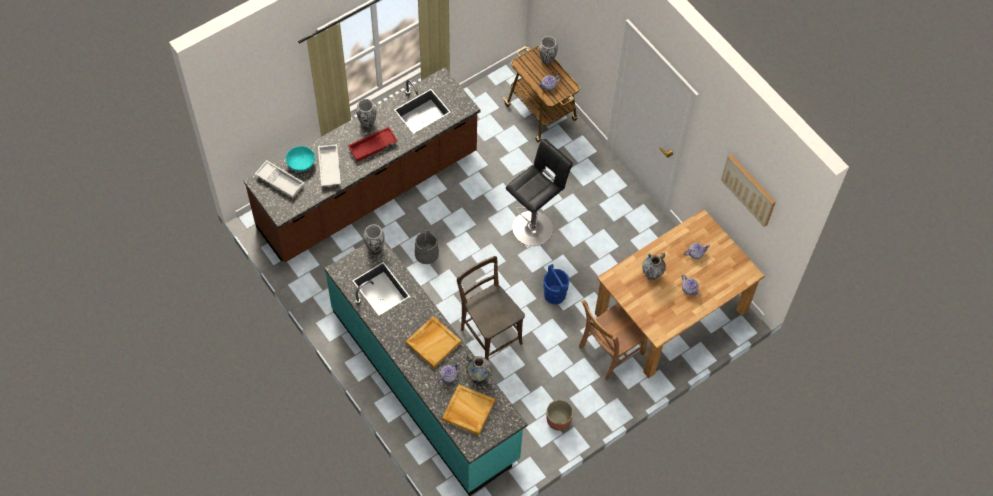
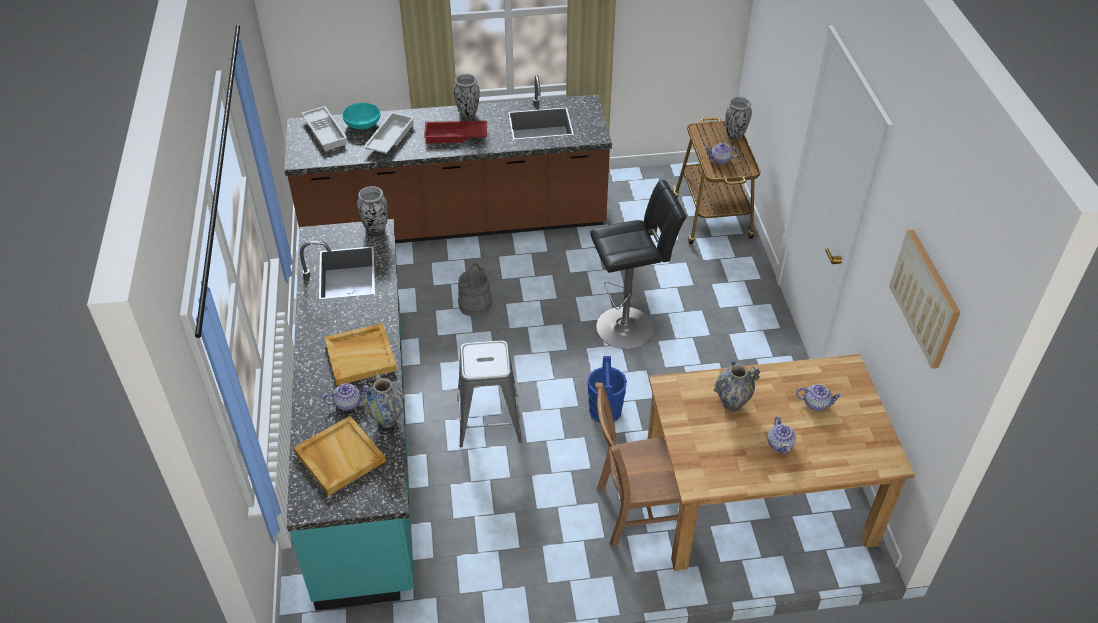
camera: 30 degrees right, 15 degrees down
brown chair [457,256,525,360] -> grey stool [457,341,522,447]
planter [546,400,573,431] -> none

